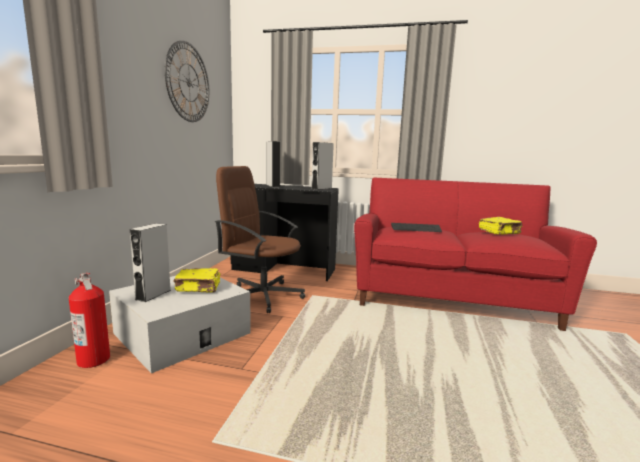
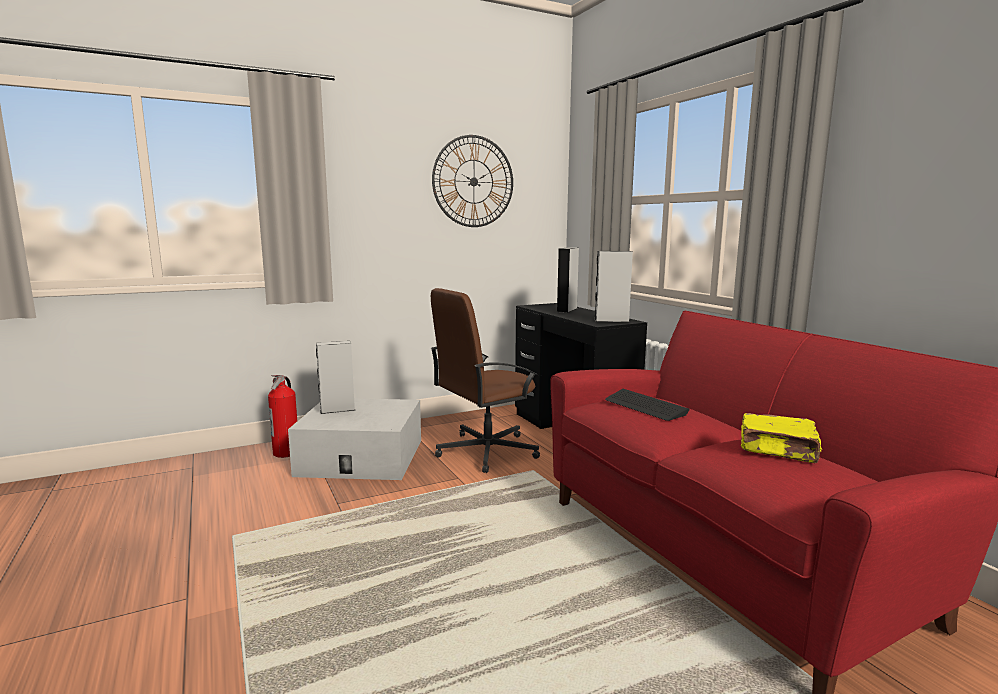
camera: 50 degrees right, 0 degrees up
yellow book [173,268,220,293] -> none
brown office chair [215,166,305,313] -> brown office chair turned 105 degrees counterclockwise [430,288,540,473]

